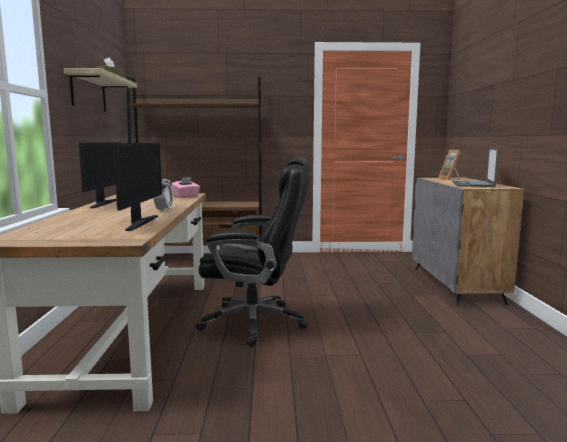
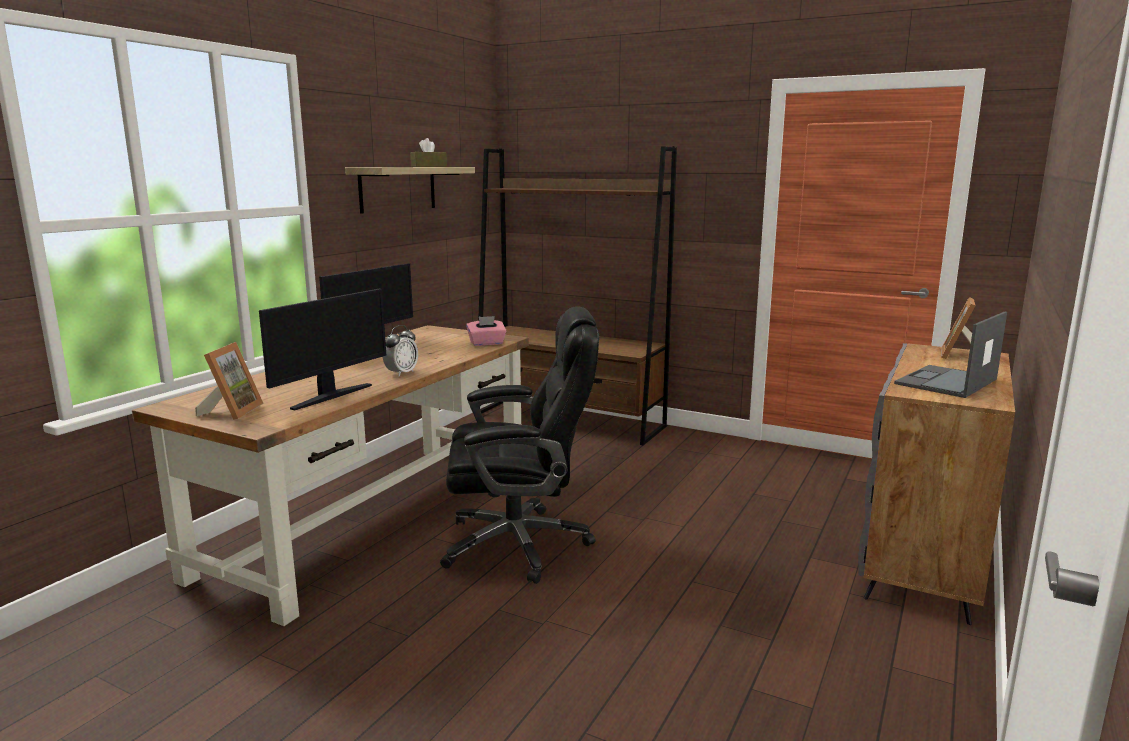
camera: 30 degrees right, 5 degrees up
black office chair [196,157,310,347] -> black office chair turned 45 degrees counterclockwise [440,306,599,584]
none -> picture frame [195,342,264,420]

